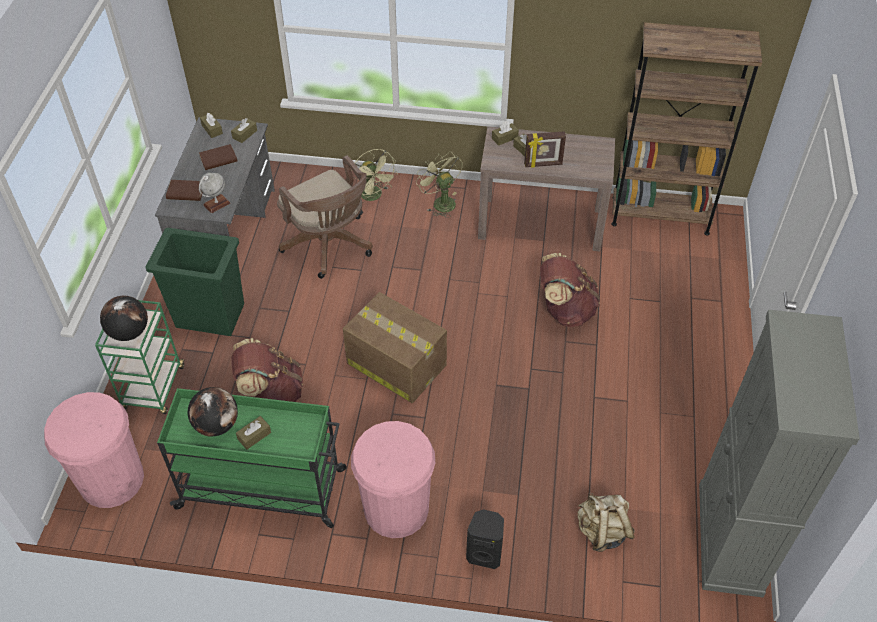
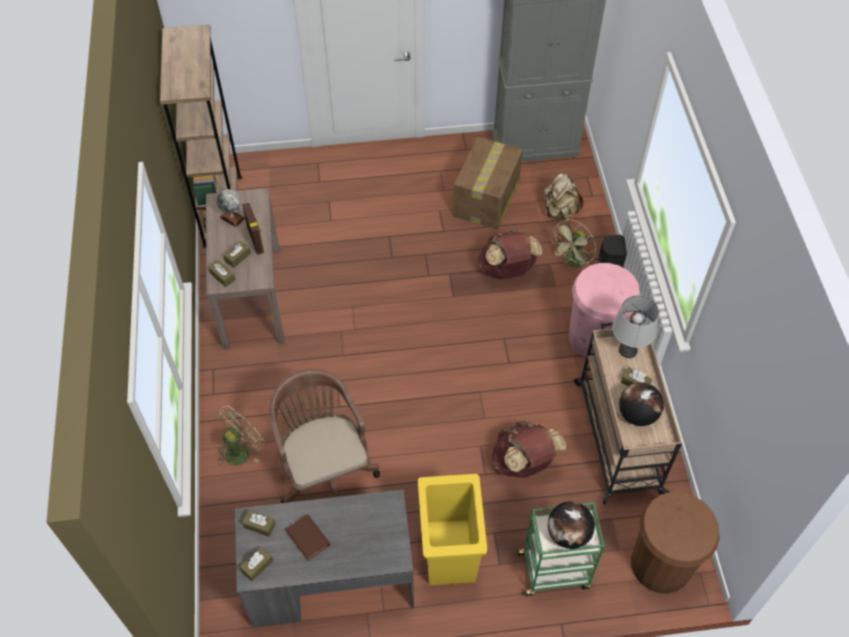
camera: 105 degrees left, 5 degrees up
pink trash can [44,392,144,508] -> brown trash can [631,492,720,594]
green trash can [145,228,244,336] -> yellow trash can [418,474,487,585]
green cart [157,388,347,528] -> beige cart [574,321,682,504]
brown book [166,180,203,201] -> none
globe [199,172,230,214] -> globe moved to [217,189,245,227]
brown office chair [277,155,373,279] -> brown office chair turned 60 degrees counterclockwise [270,369,380,503]
cardboard box [343,292,447,403] -> cardboard box moved to [453,137,523,229]
green fan [416,151,463,218] -> green fan moved to [550,219,596,268]
brown backpack [540,253,600,327] -> brown backpack moved to [478,230,543,279]
none -> grey table lamp [612,295,659,358]

